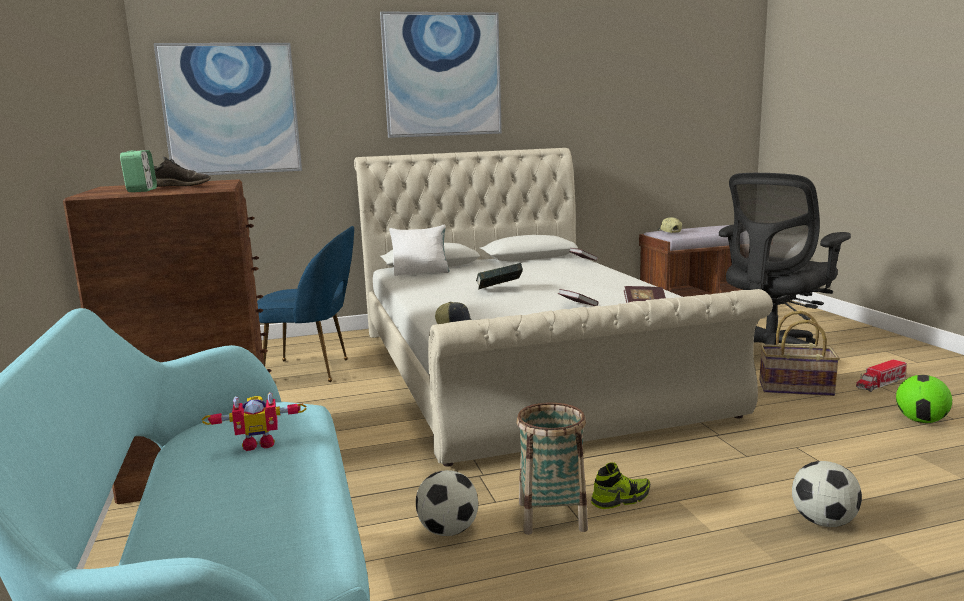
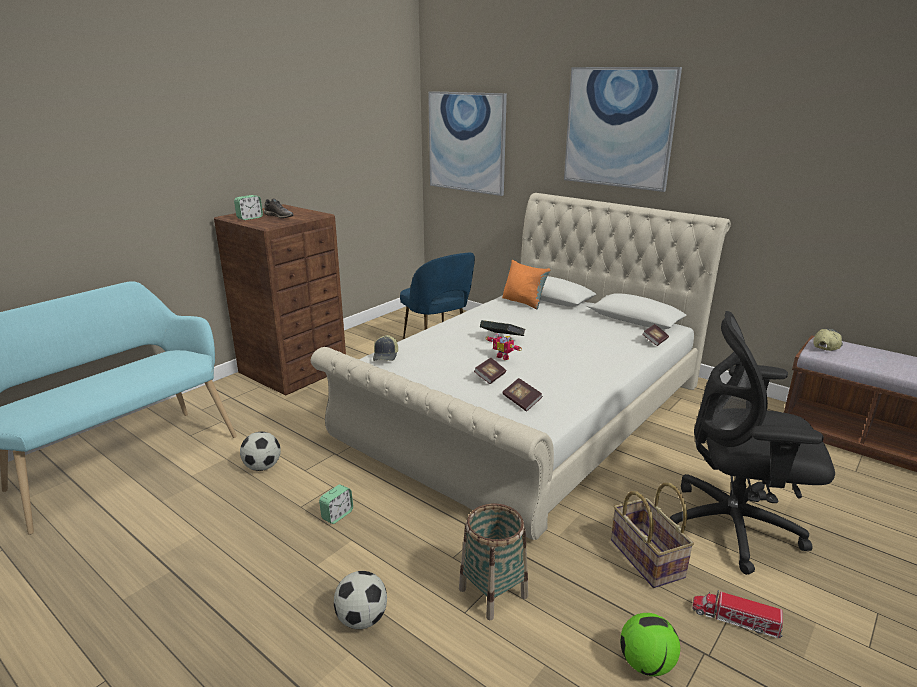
camera: 55 degrees right, 10 degrees up
toy robot [202,392,307,451] -> toy robot moved to [485,333,522,360]
white pillow [389,225,450,276] -> orange pillow [502,260,551,309]
basket [517,402,588,535] -> basket moved to [459,504,528,620]
shoe [591,462,650,509] -> alarm clock [319,484,353,524]

